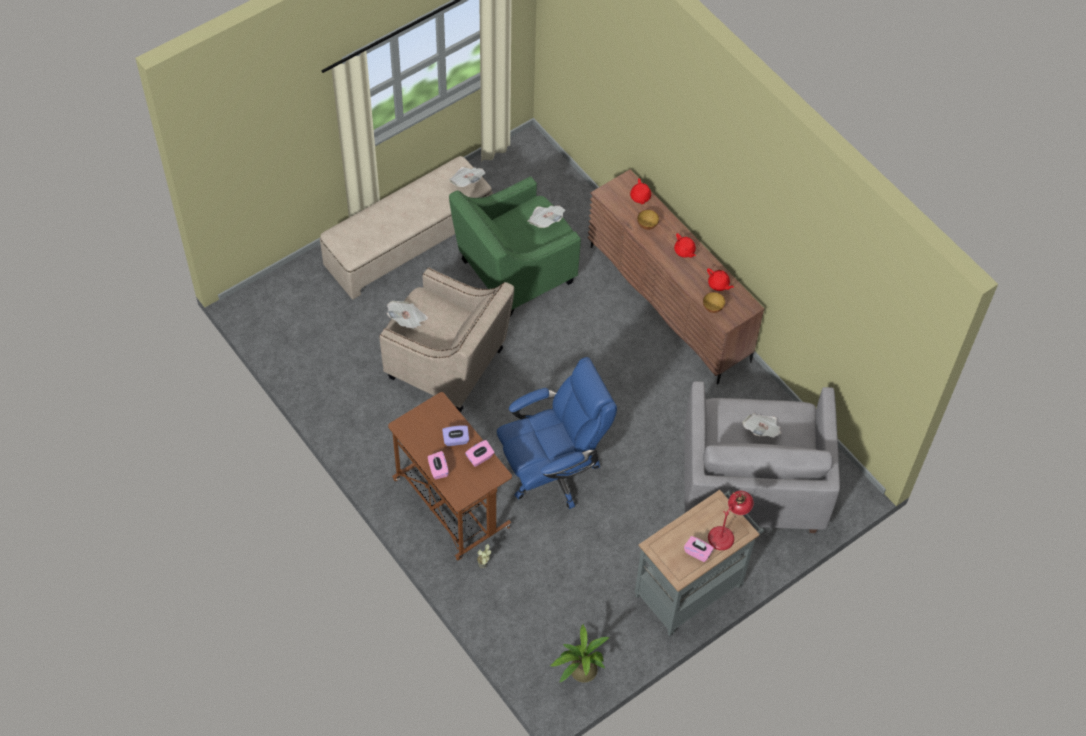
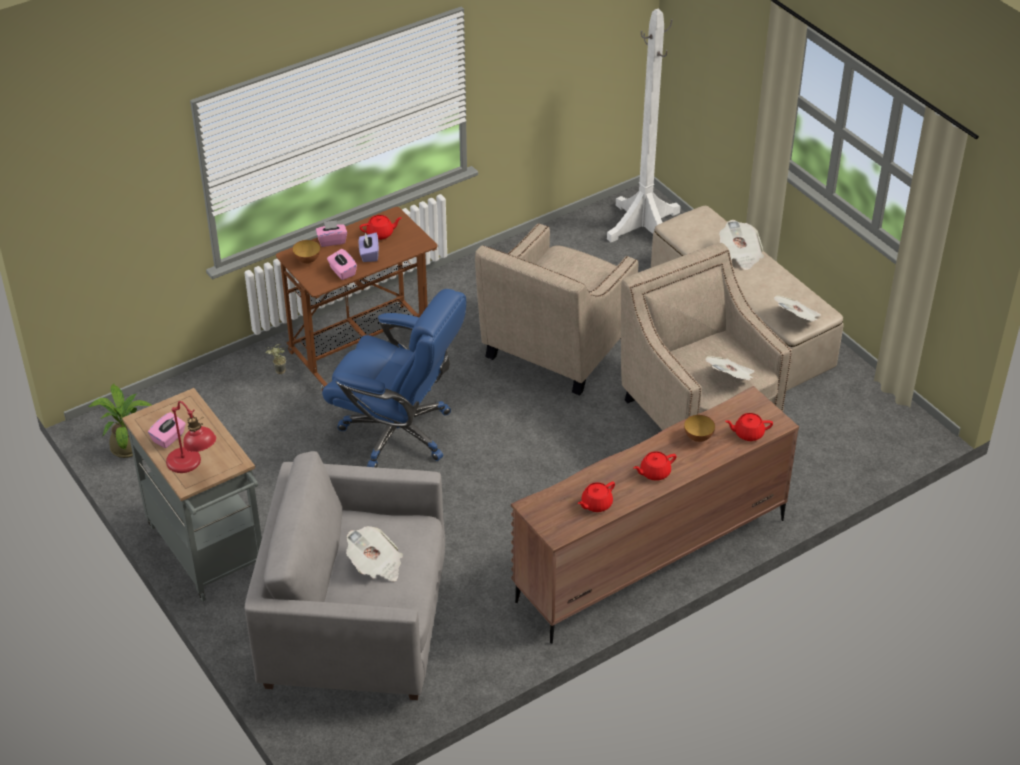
camera: 95 degrees right, 15 degrees down
newspaper [387,301,428,329] -> newspaper moved to [719,220,764,270]
green armchair [449,176,581,317] -> beige armchair [621,243,792,430]
blue office chair [497,357,617,509] -> blue office chair turned 45 degrees counterclockwise [322,289,466,467]
bowl [703,292,725,313] -> bowl moved to [292,240,320,264]
none -> red teapot [360,215,402,240]
none -> white clothes rack [607,9,681,242]

